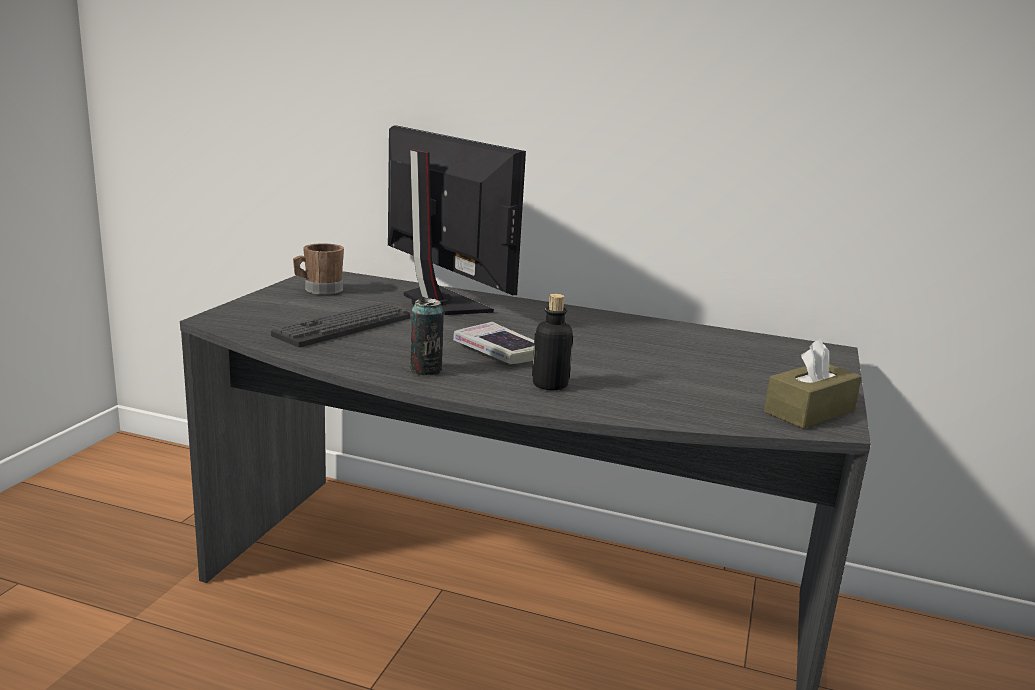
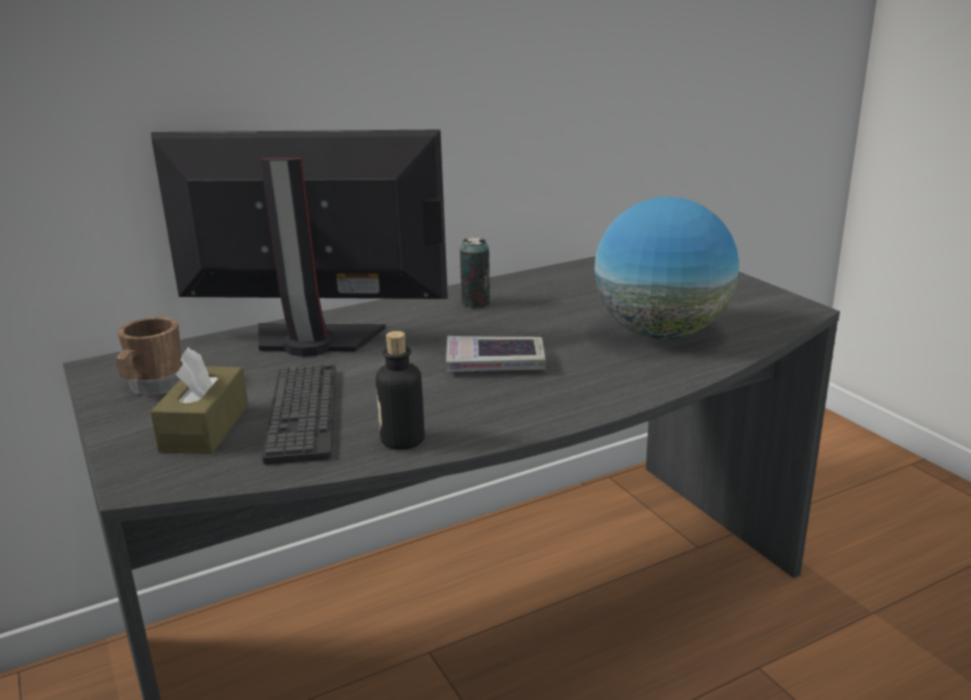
camera: 45 degrees left, 5 degrees up
can [410,298,444,376] -> can moved to [460,237,490,308]
bottle [532,294,573,390] -> bottle moved to [376,331,425,450]
brown tissue box [764,339,861,429] -> brown tissue box moved to [150,347,248,454]
none -> globe [594,197,739,339]

